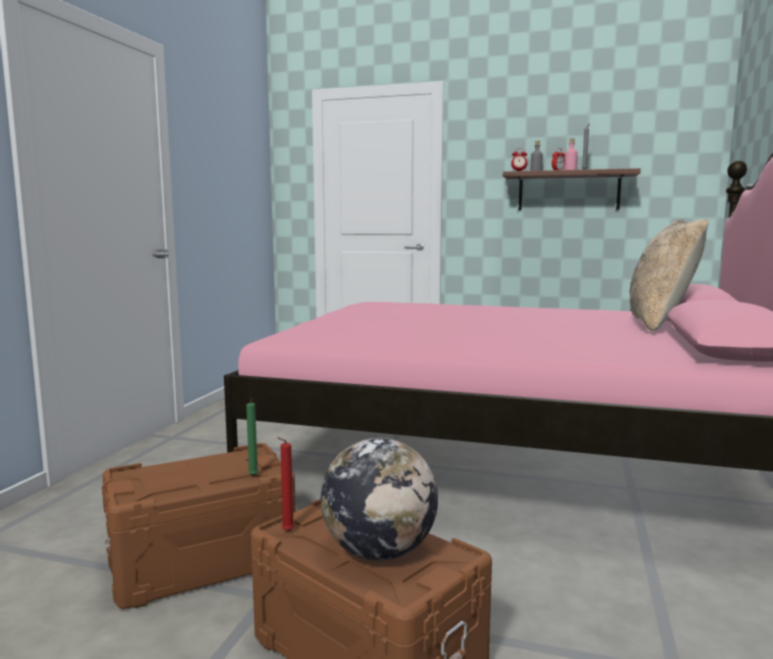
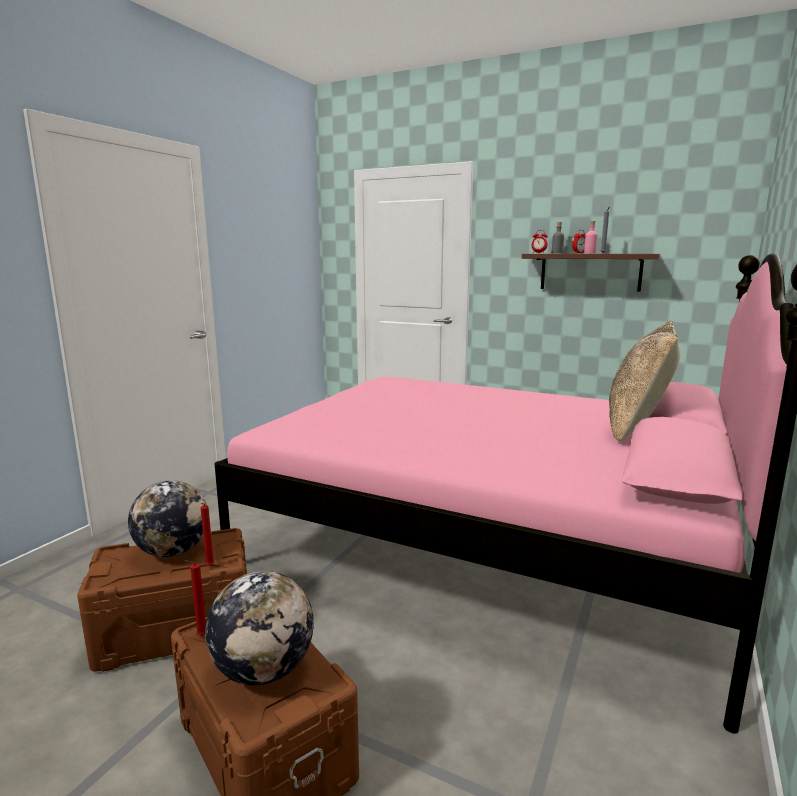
camera: 10 degrees right, 5 degrees up
green candle [246,398,259,476] -> red candle [201,503,215,566]
none -> globe [128,480,207,557]

